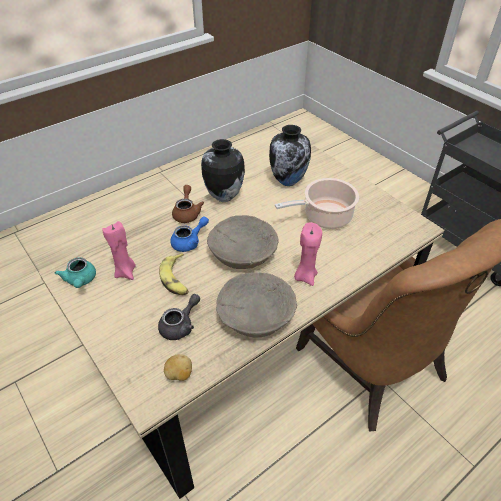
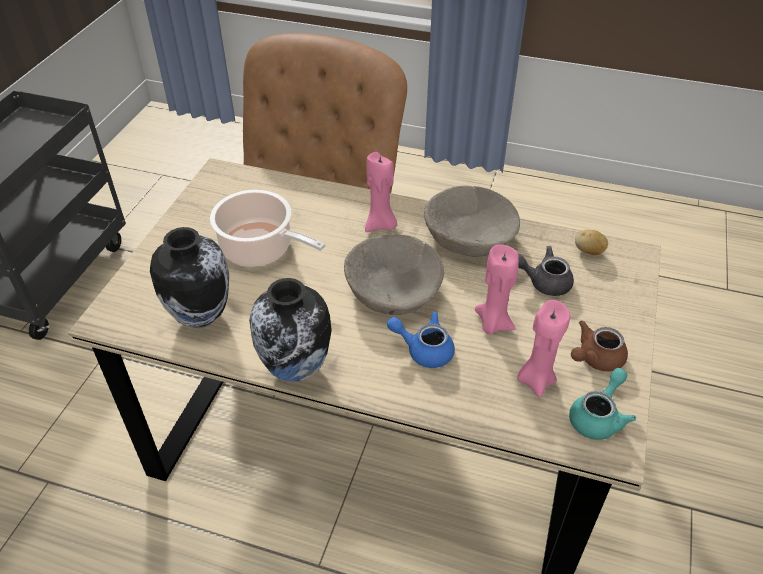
camera: 125 degrees left, 0 degrees up
banana [159,253,189,295] -> pink candle [475,245,519,334]
brown teapot [172,185,204,223] -> brown teapot moved to [571,320,628,372]

